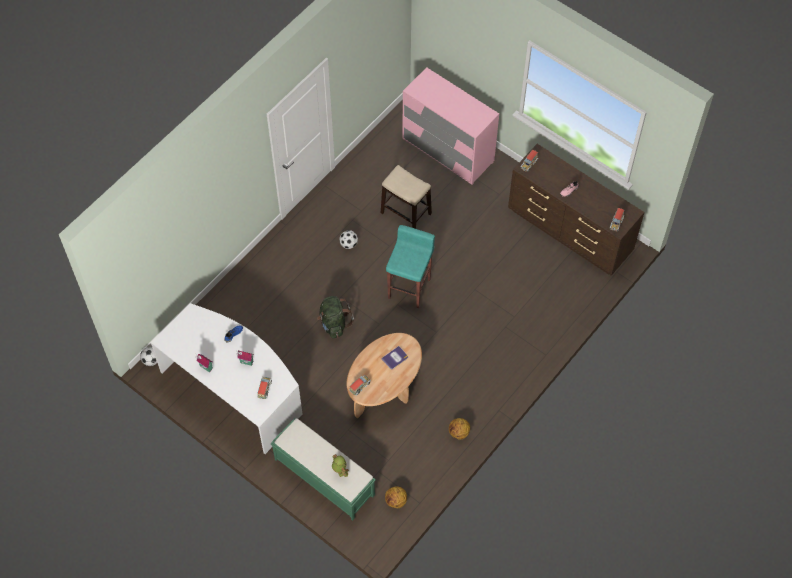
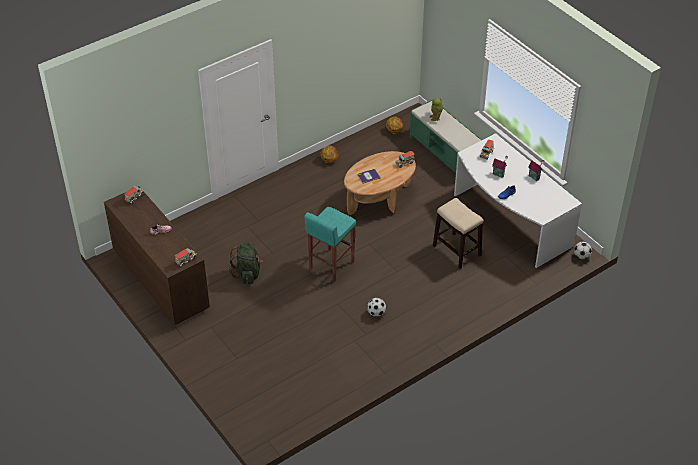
camera: 165 degrees left, 15 degrees down
green backpack [317,296,354,339] -> green backpack moved to [229,242,263,285]
stool [381,165,432,229] -> stool moved to [433,198,483,269]
pink dresser [402,67,499,185] -> none

